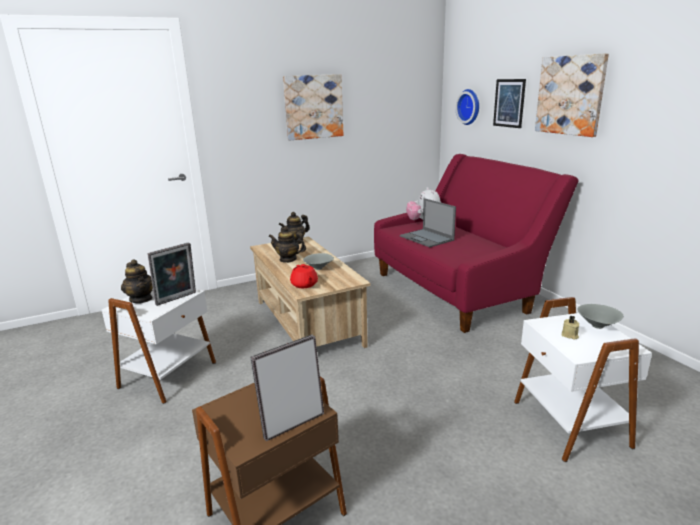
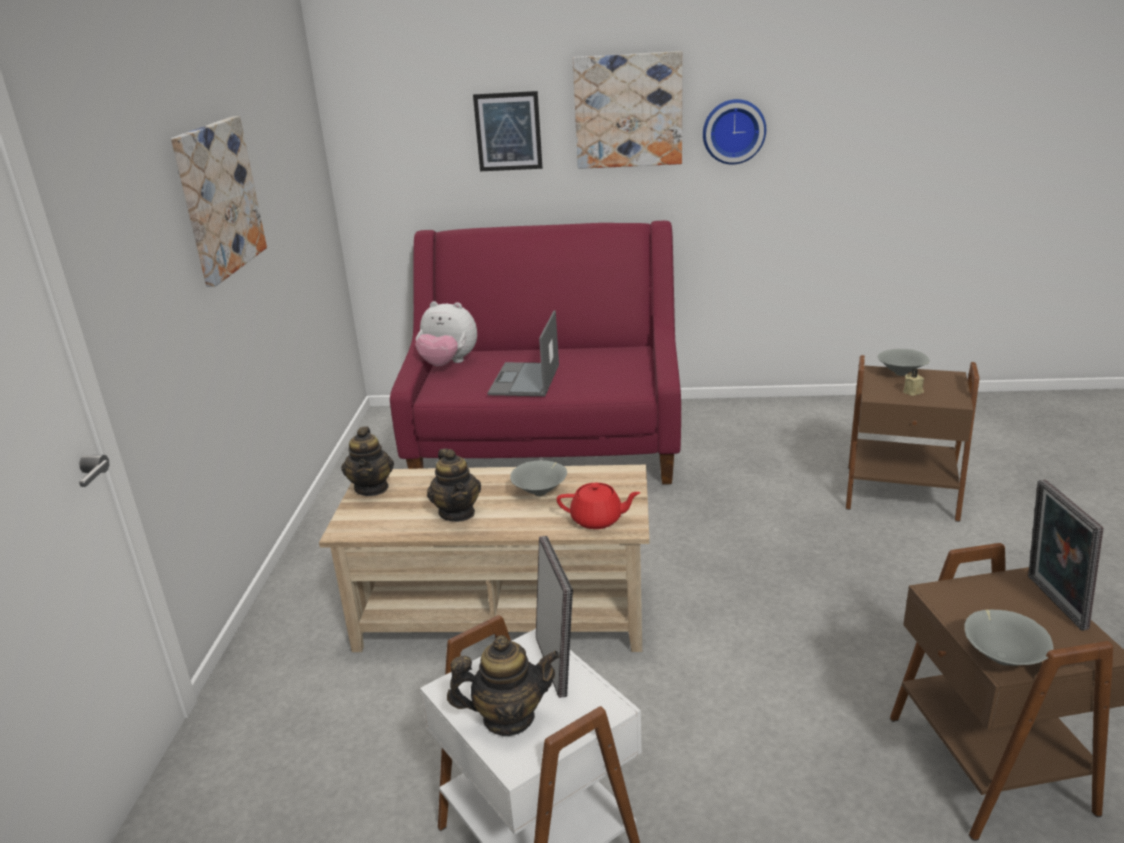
camera: 60 degrees left, 5 degrees up
teapot [268,226,306,263] -> teapot turned 60 degrees counterclockwise [427,448,481,522]
laptop [400,198,456,247] -> laptop turned 105 degrees clockwise [488,311,559,396]
wall clock [455,89,479,125] -> wall clock moved to [703,99,766,165]
white side table [514,297,652,462] -> brown side table [846,355,979,522]
none -> grey bowl [964,609,1053,666]

